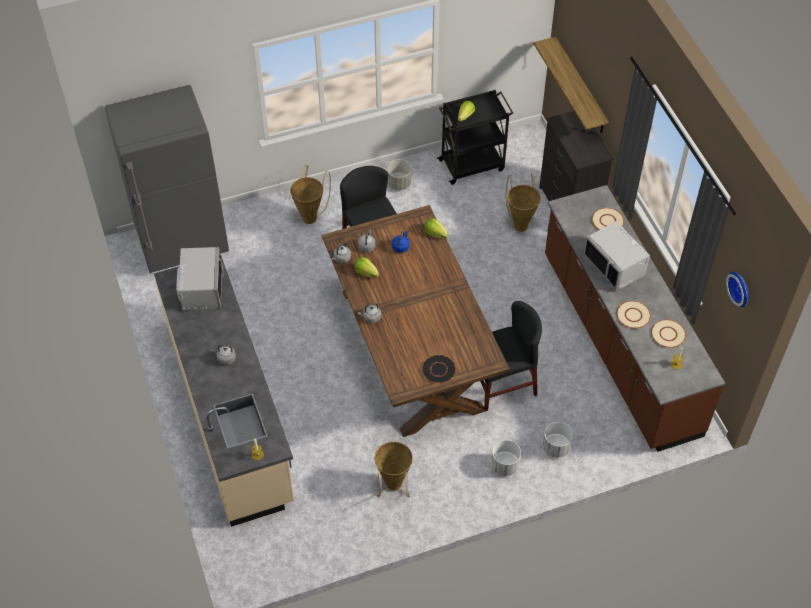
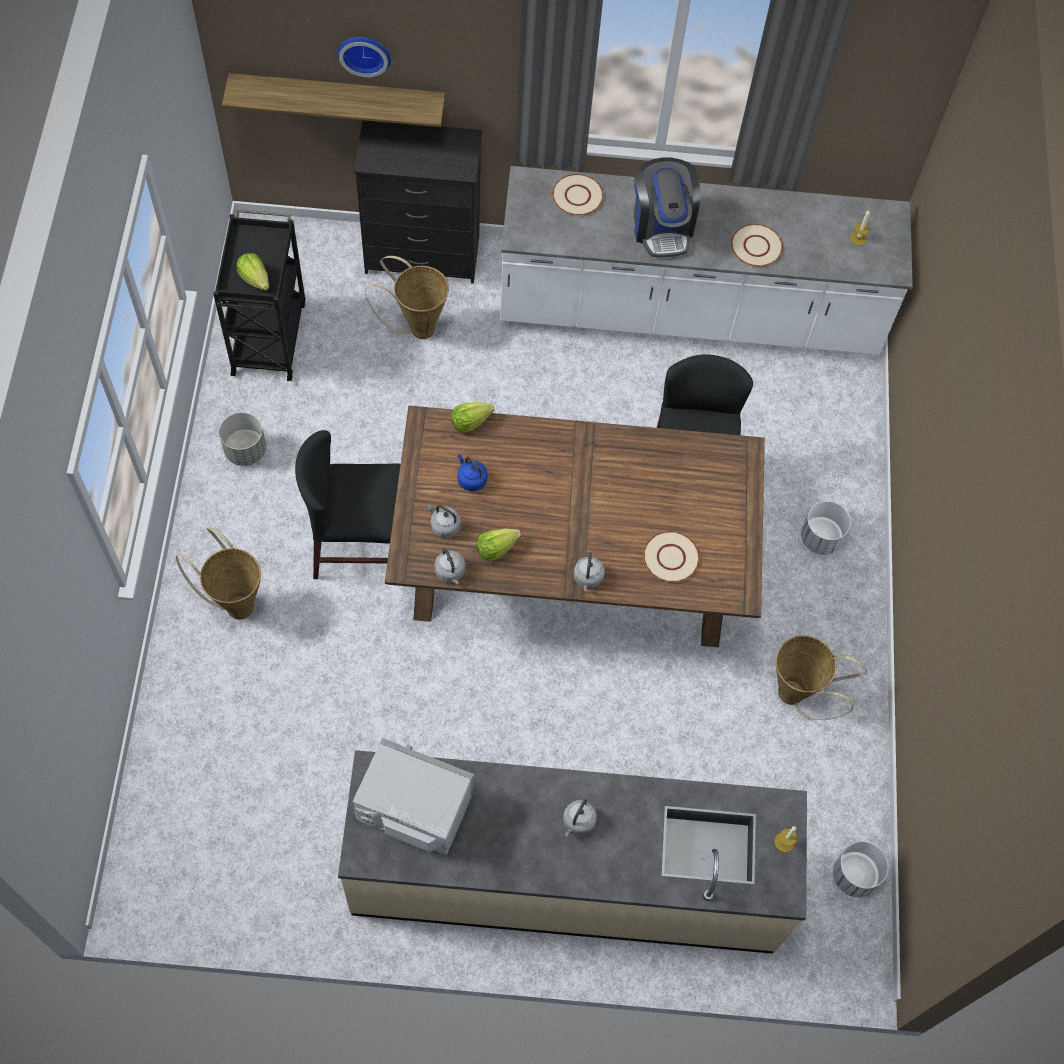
camera: 70 degrees left, 10 degrees up
grey fridge [105,85,229,273] -> none
black plate [421,355,456,384] -> none
white planter [543,422,573,458] -> white planter moved to [833,841,888,898]
brown counter [545,185,725,452] -> white counter [500,166,913,355]
grey microwave [583,221,650,291] -> coffee machine [634,158,700,258]
beige plate [651,319,686,348] -> beige plate moved to [643,531,700,583]
wall clock [726,272,749,307] -> wall clock moved to [337,36,391,77]

